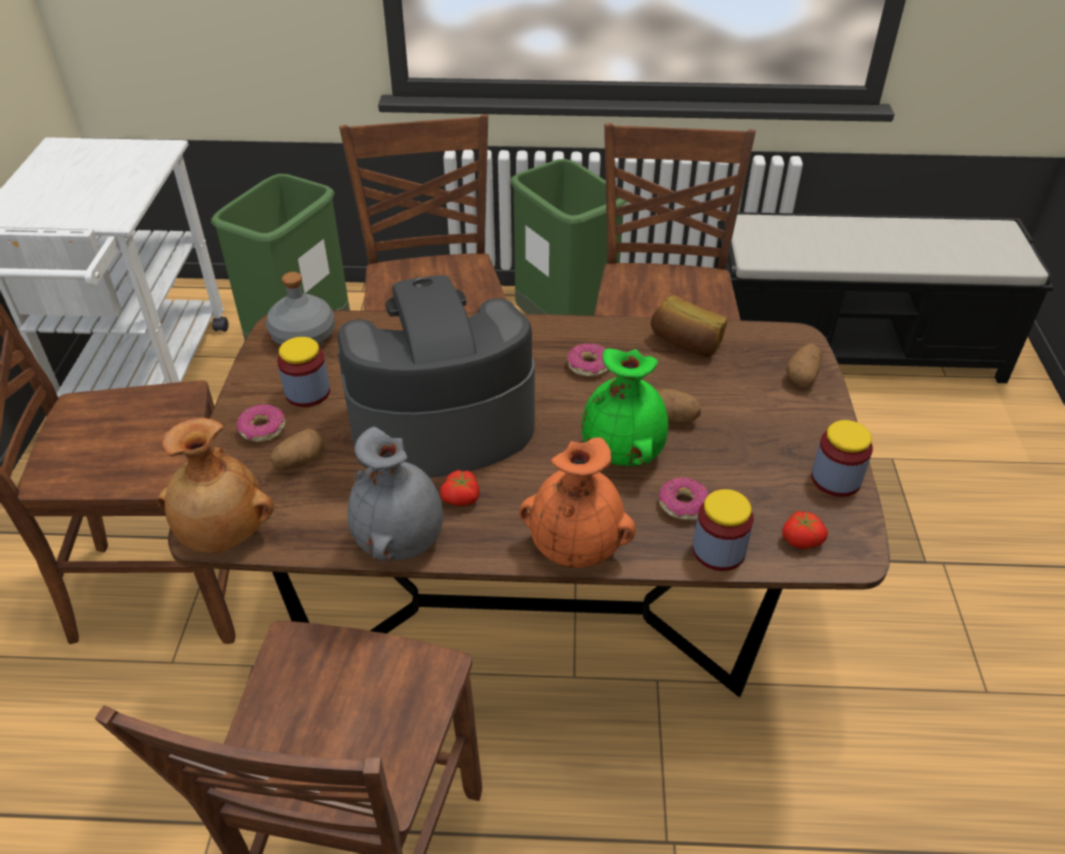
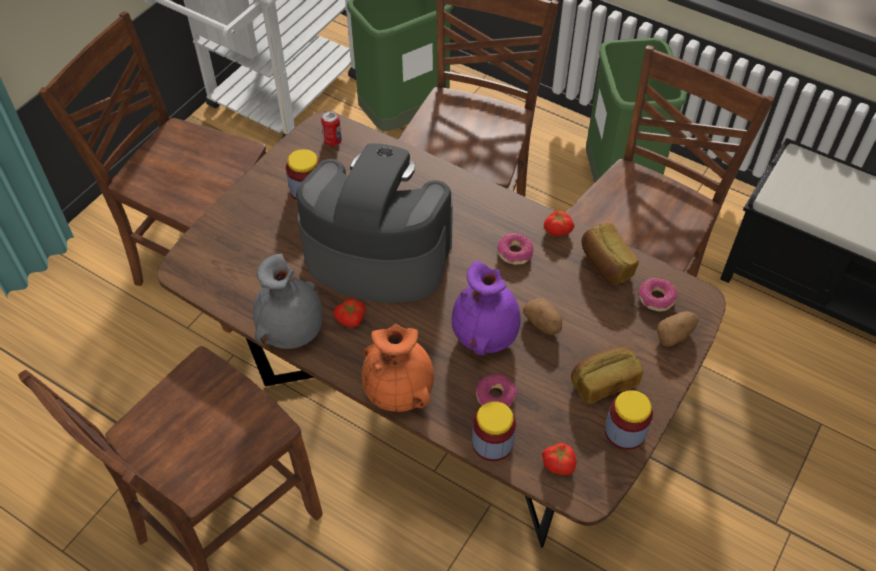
camera: 30 degrees right, 10 degrees up
brown vase [157,418,274,553] -> none
donut [237,404,285,442] -> donut moved to [638,278,678,312]
grey bottle [266,272,335,346] -> can [321,111,342,146]
potato [270,429,324,470] -> none
green vase [581,348,669,467] -> purple vase [452,260,521,355]
none -> tomato [544,211,574,236]
none -> bread [571,347,643,404]

